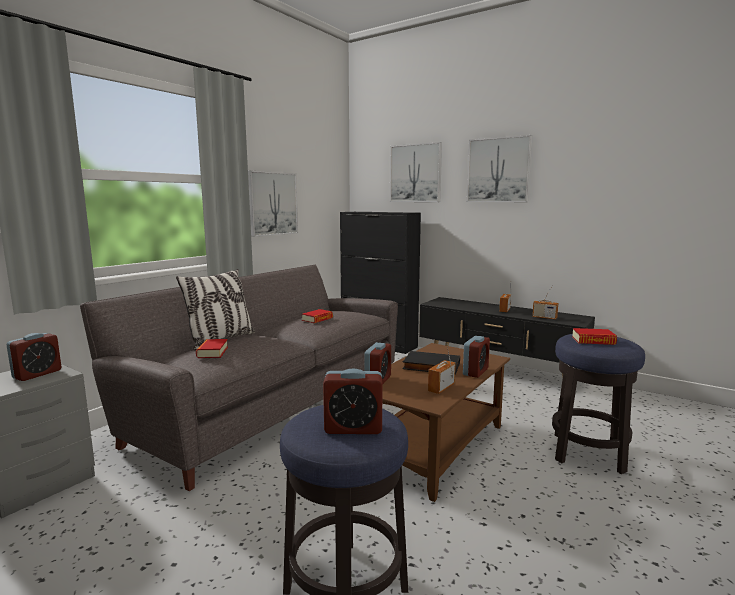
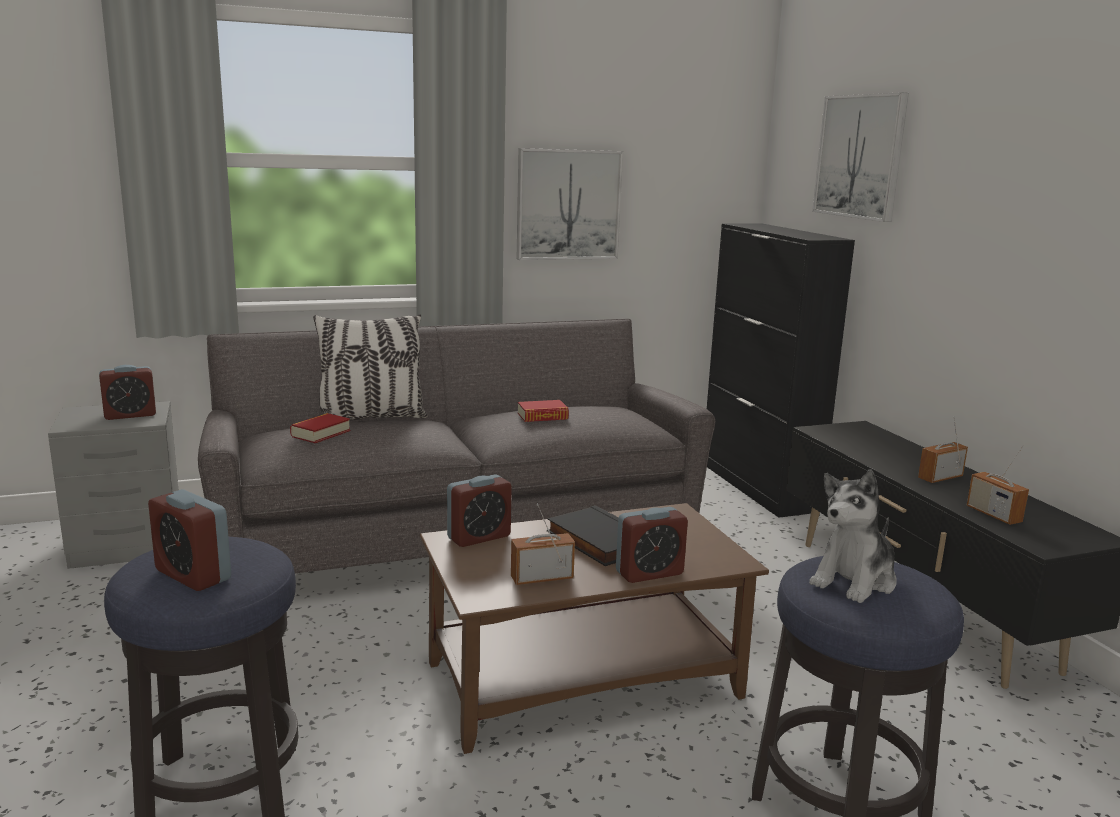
camera: 35 degrees right, 5 degrees up
picture [466,135,533,202] -> none
book [572,328,617,345] -> plush toy [809,470,897,603]

